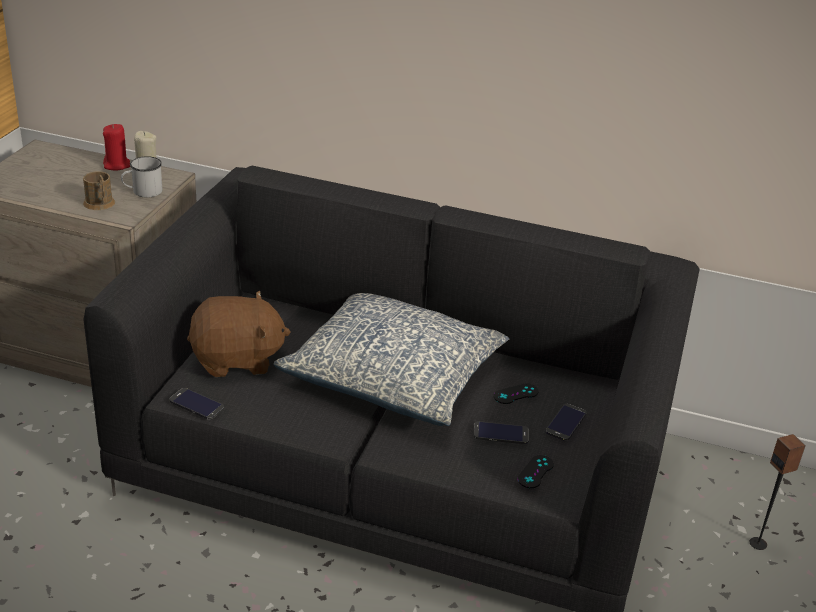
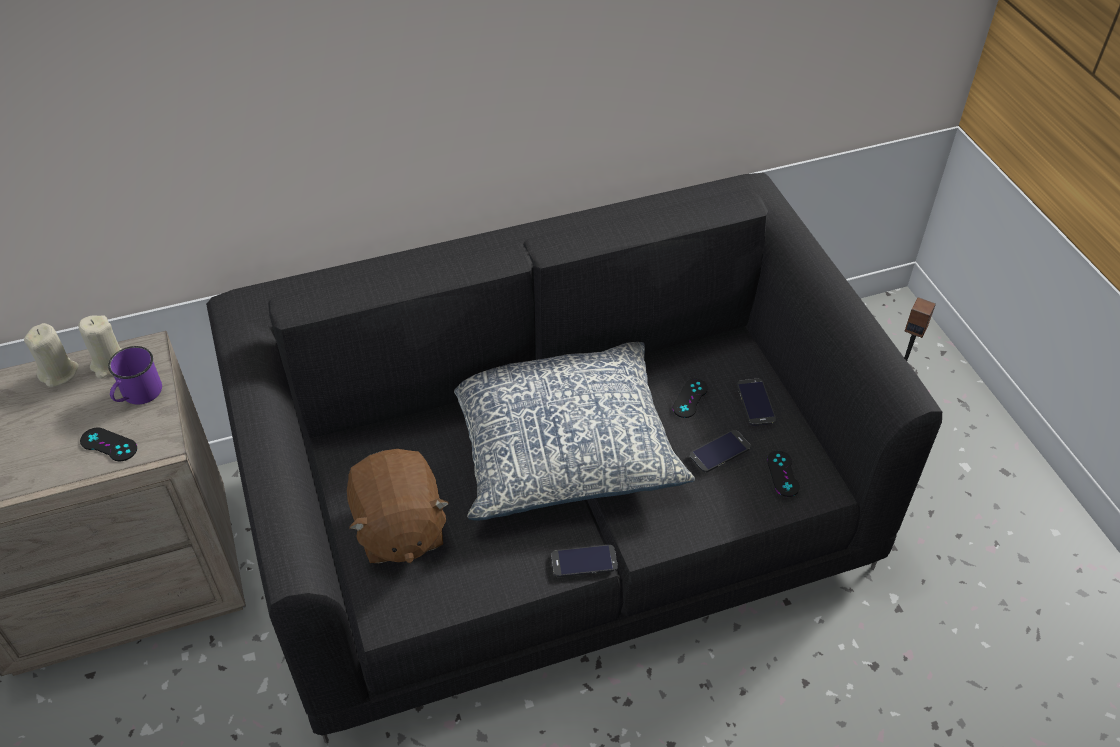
camera: 35 degrees left, 15 degrees up
brown mug [83,171,115,210] -> black game controller [80,428,137,461]
red candle [103,124,130,171] -> beige candle [24,323,79,387]
white mug [121,156,162,198] -> purple mug [108,346,162,405]
phone [169,388,224,420] -> phone moved to [551,545,618,577]
brown plush toy [187,291,291,377] -> brown plush toy turned 120 degrees clockwise [347,449,449,563]

